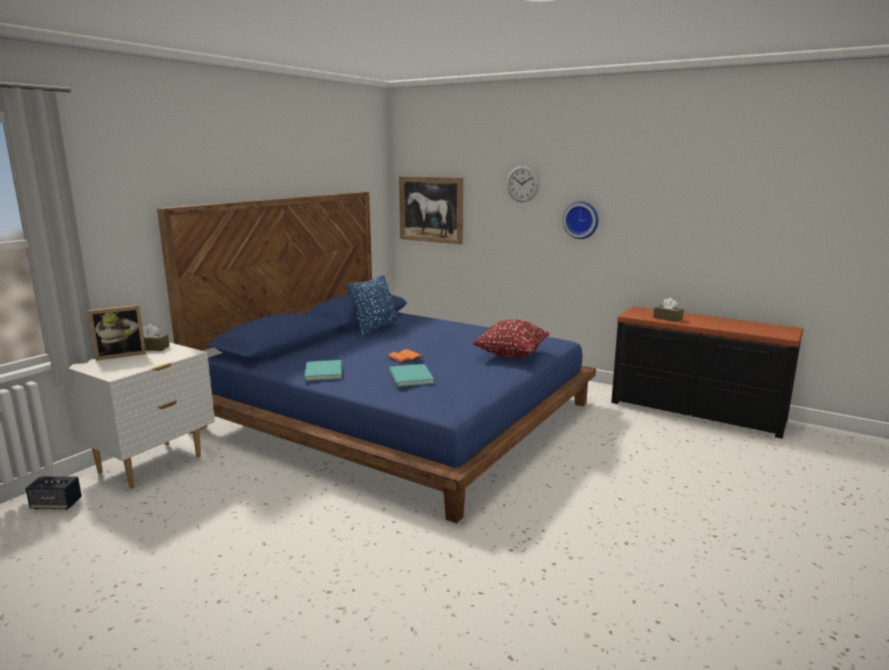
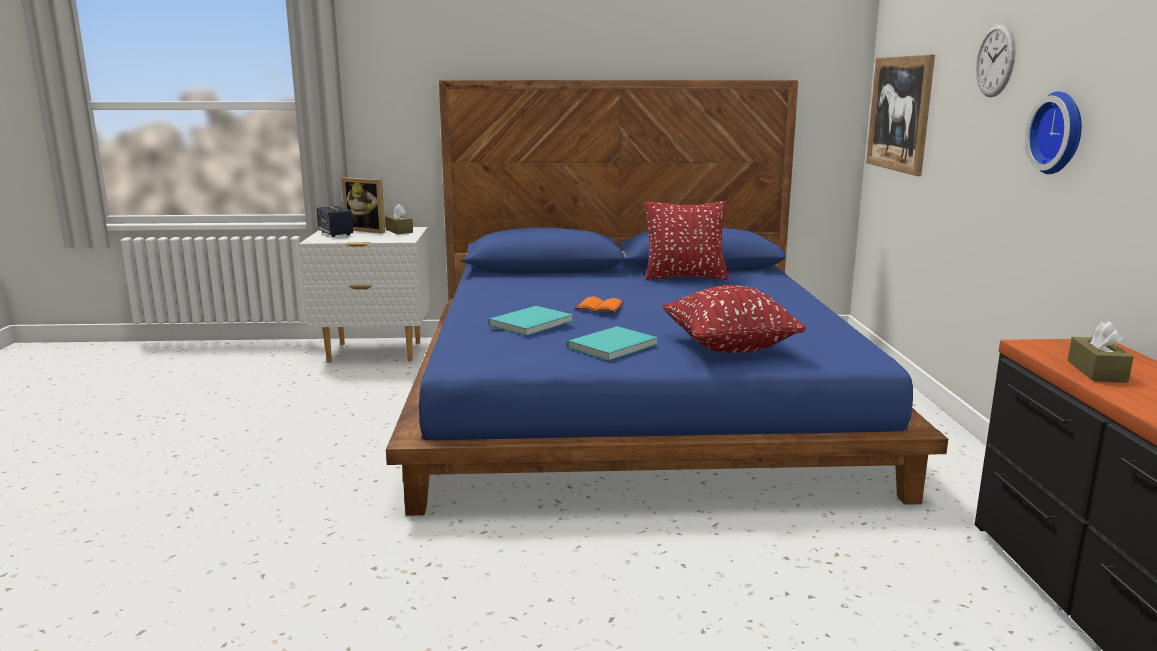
camera: 55 degrees right, 0 degrees up
speaker [25,477,82,510] -> speaker moved to [317,206,353,237]
turquoise book [304,360,342,381] -> turquoise book moved to [567,326,658,361]
blue pillow [347,275,399,336] -> red pillow [645,201,728,280]

